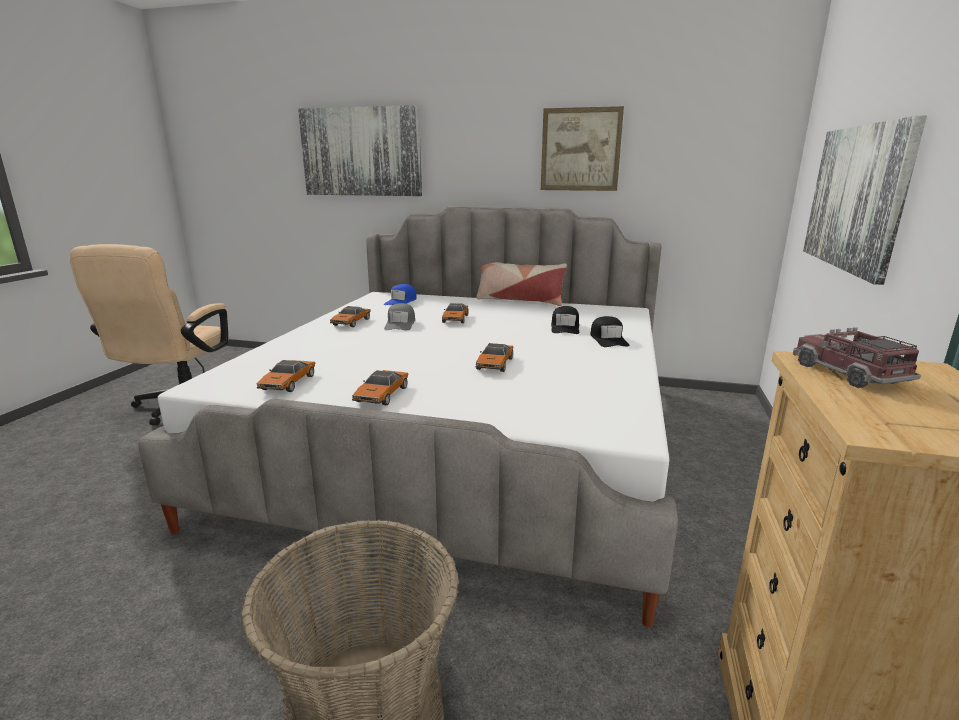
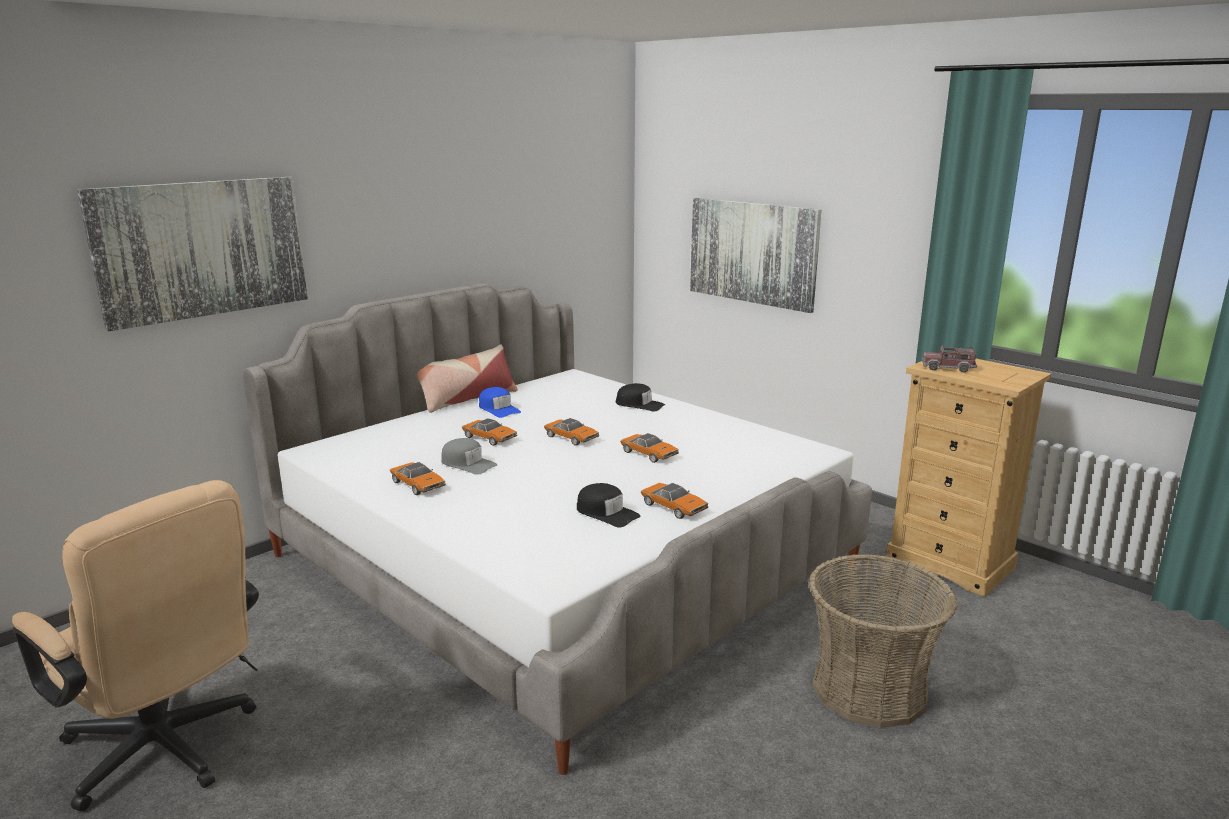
camera: 60 degrees left, 0 degrees up
toy car [257,360,315,392] -> toy car moved to [544,418,599,446]
blue cap [384,284,417,305] -> blue cap moved to [479,387,521,418]
picture [541,106,624,191] -> none
black cap [551,306,579,334] -> black cap moved to [577,483,640,528]

